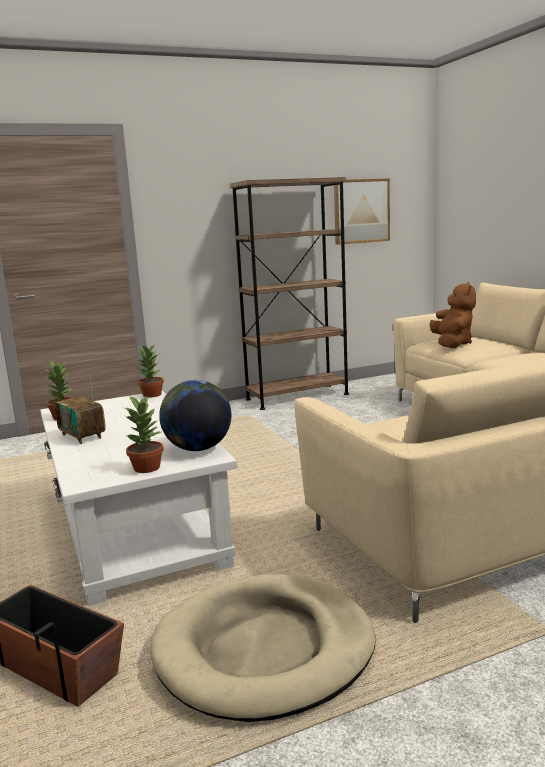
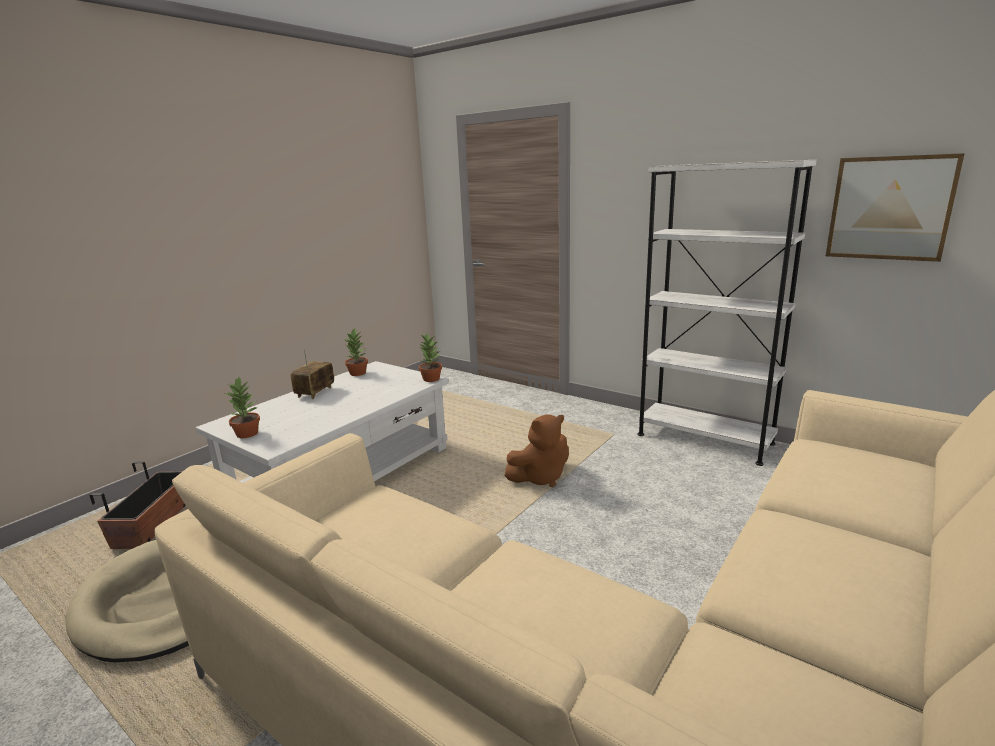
camera: 60 degrees right, 5 degrees up
globe [159,380,231,451] -> none
brown bookcase [230,177,349,410] -> white bookcase [638,160,817,466]
brown plush toy [430,282,476,348] -> brown plush toy moved to [505,414,569,488]

